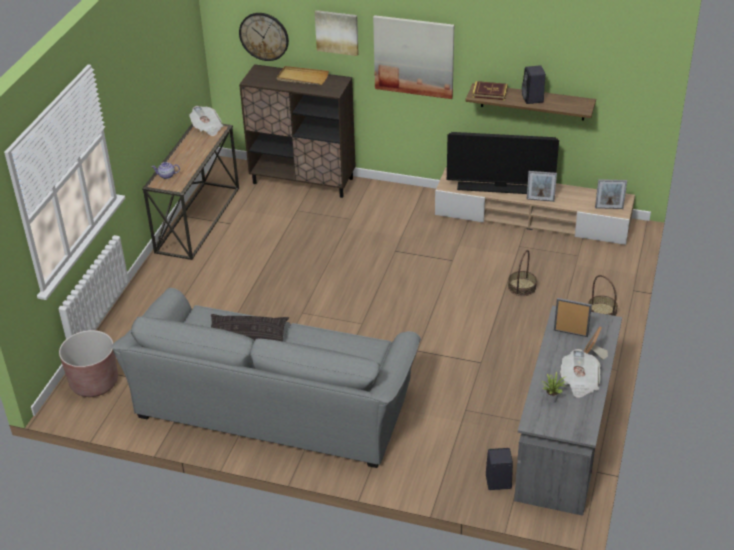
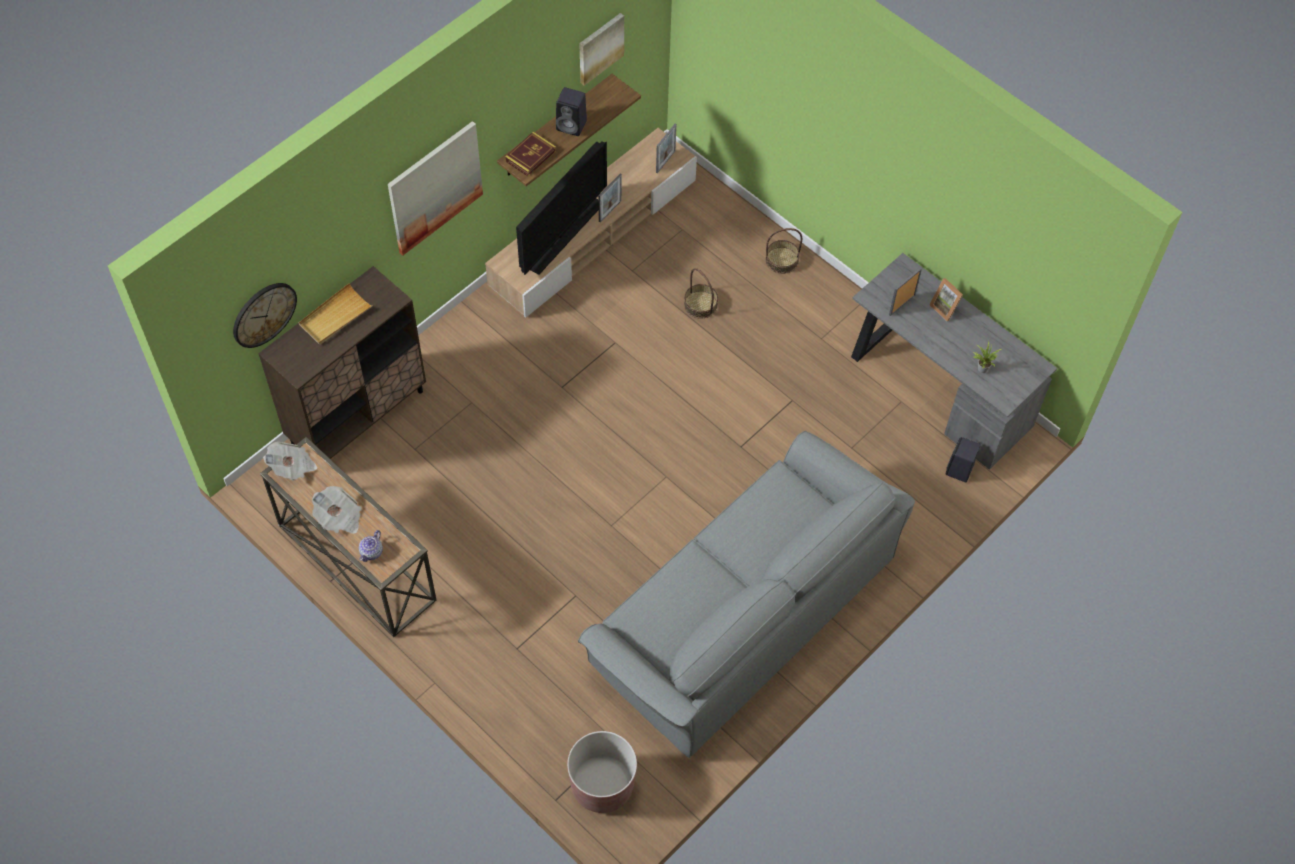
camera: 65 degrees left, 20 degrees up
pillow [211,314,289,342] -> none
picture [315,10,358,56] -> picture moved to [579,13,624,86]
newspaper [560,349,600,398] -> newspaper moved to [312,486,362,534]

